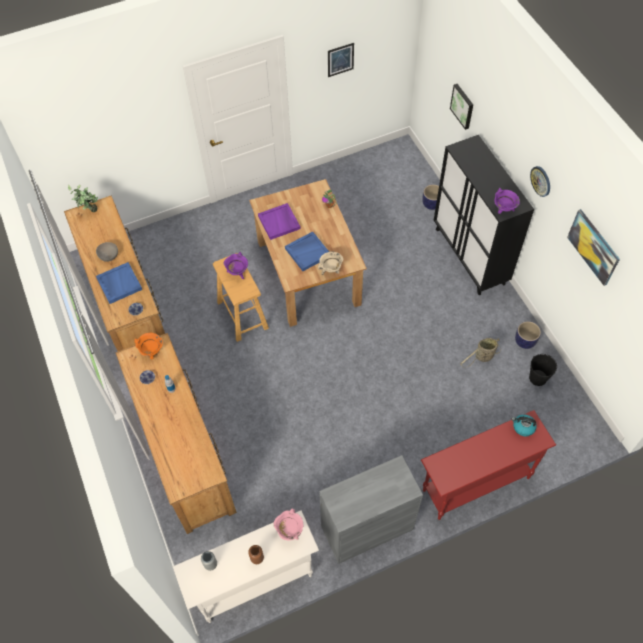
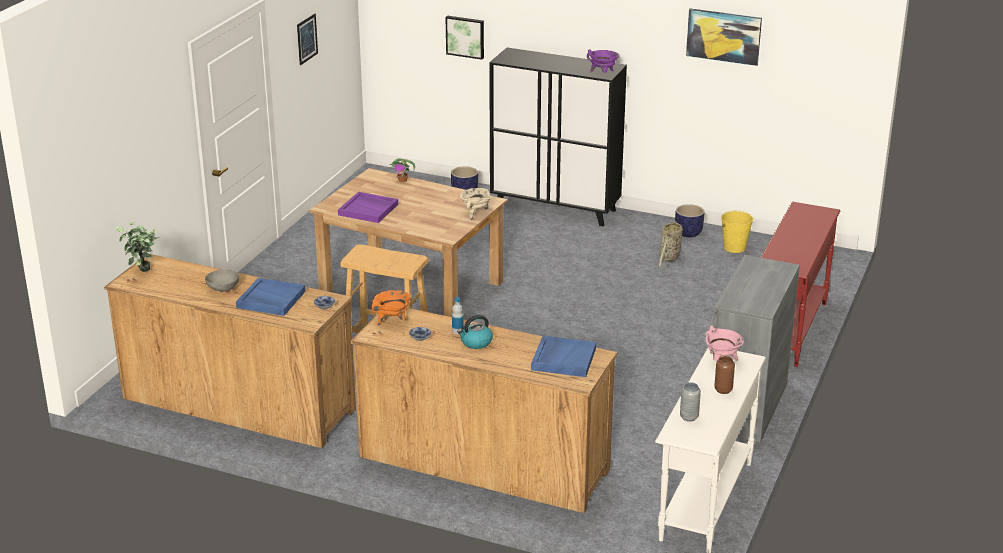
camera: 45 degrees left, 30 degrees down
purple cooking pot [224,252,248,279] -> none
blue tray [285,231,329,271] -> blue tray moved to [531,336,596,377]
kettle [511,414,537,437] -> kettle moved to [457,315,493,349]
black bucket [529,354,557,386] -> yellow bucket [721,211,754,253]
wall clock [530,166,550,197] -> none

